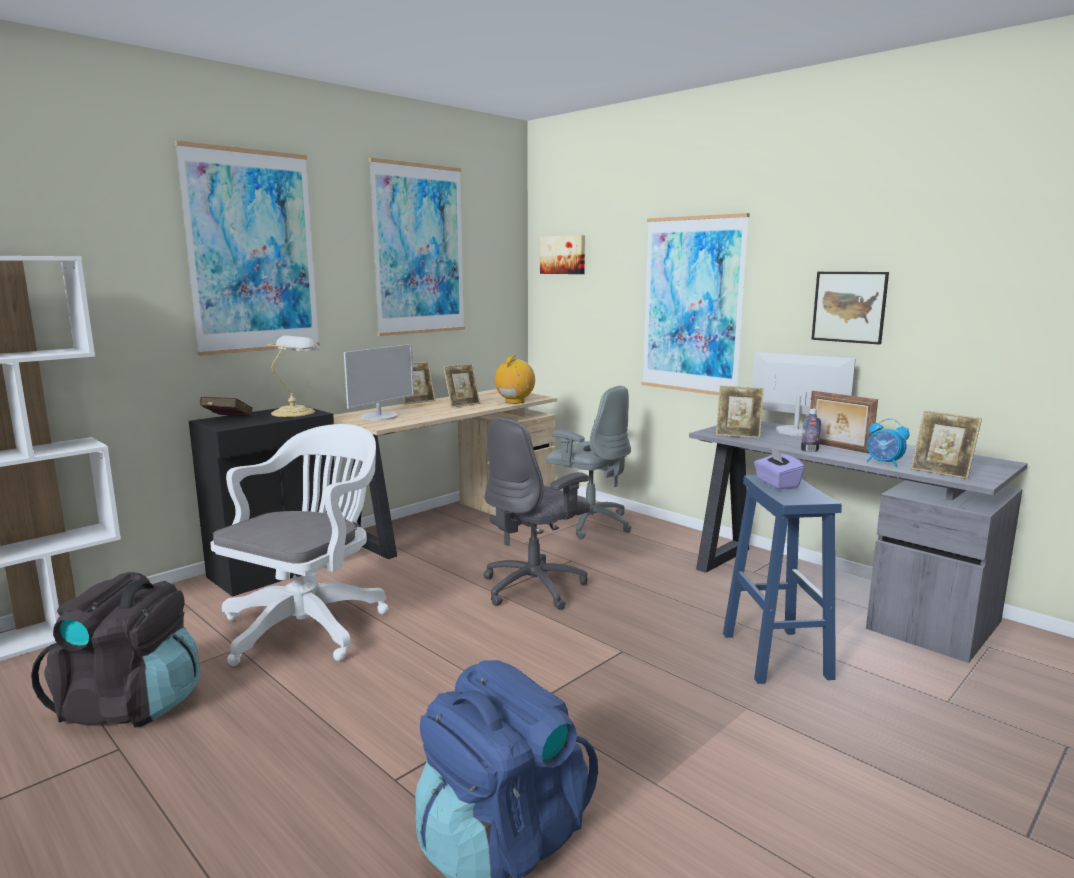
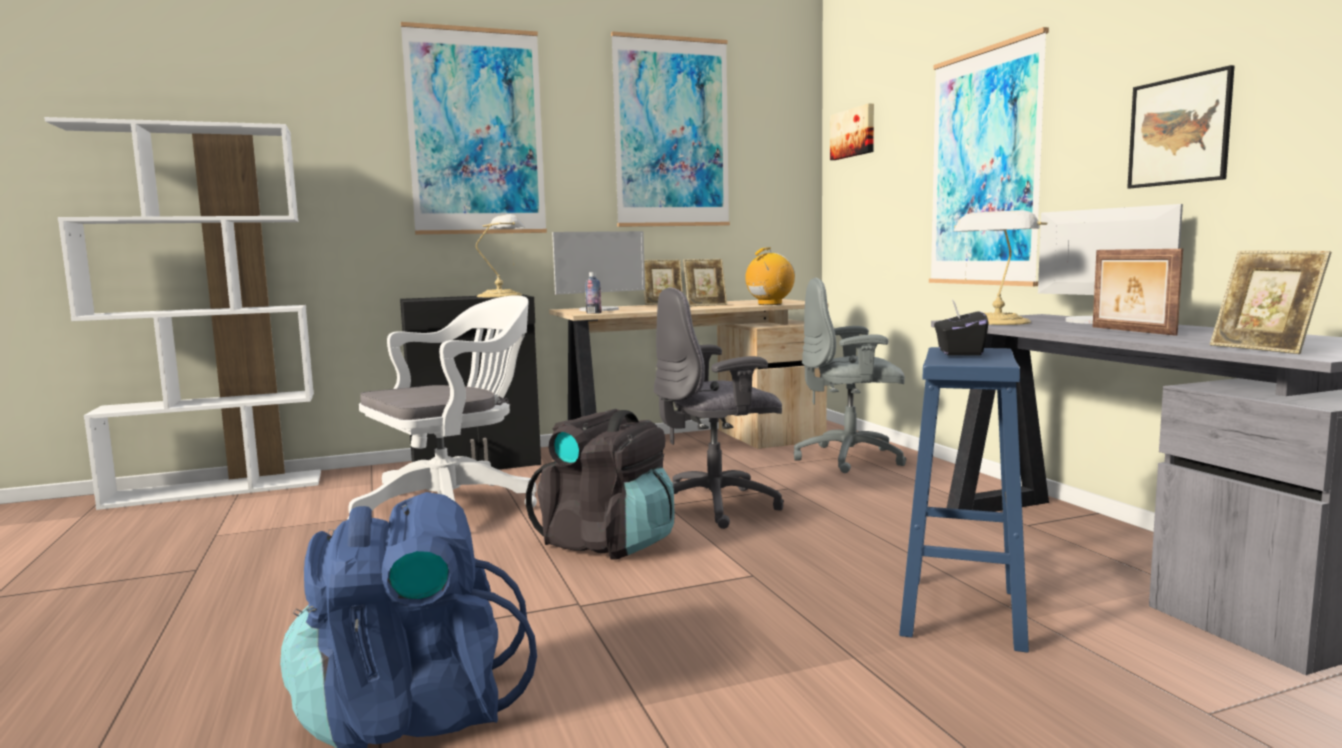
camera: 25 degrees right, 5 degrees down
black backpack [31,572,200,728] -> black backpack moved to [526,409,675,559]
red book [200,397,253,417] -> none
grey office chair [546,386,631,539] -> grey office chair turned 120 degrees clockwise [794,278,906,473]
picture frame [716,386,764,438] -> table lamp [954,210,1048,325]
purple tissue box [754,447,805,490] -> black tissue box [934,300,989,356]
bottle [801,409,821,452] -> bottle moved to [585,272,601,314]
alarm clock [867,418,910,467] -> none

